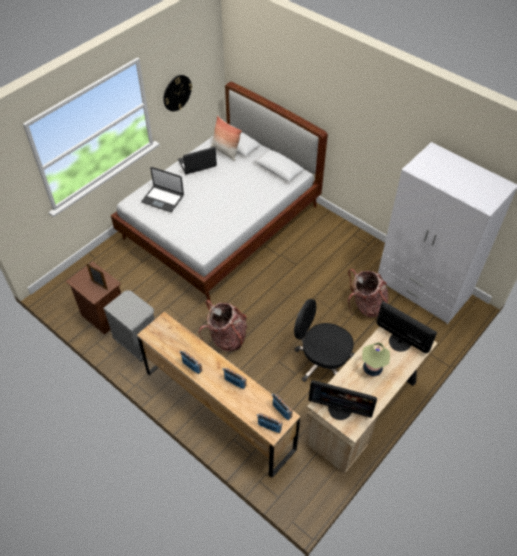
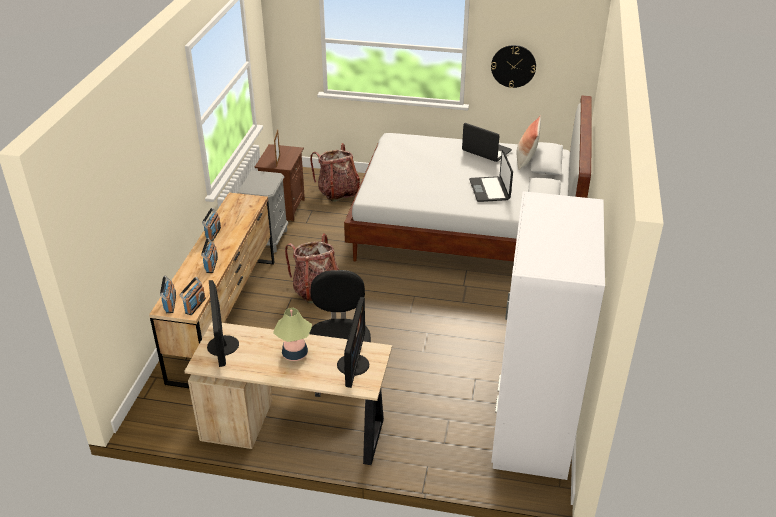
camera: 60 degrees right, 15 degrees down
laptop [141,167,184,212] -> laptop moved to [469,150,513,202]
backpack [348,269,388,318] -> backpack moved to [310,143,360,202]

